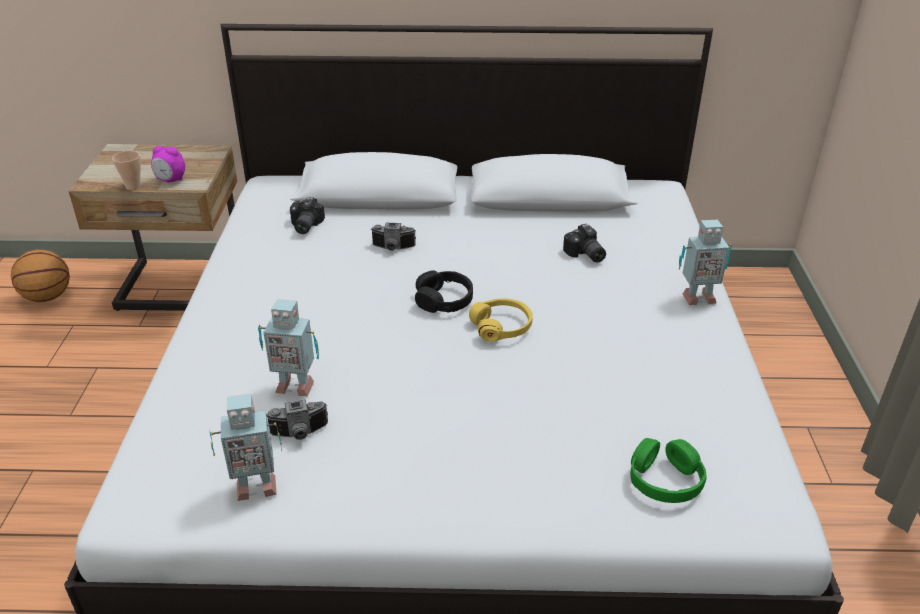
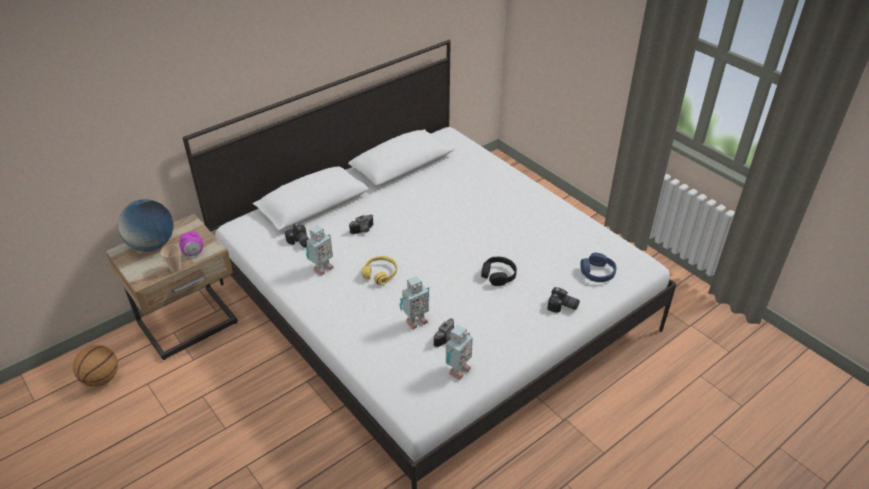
camera: 40 degrees left, 5 degrees up
black headphones [415,270,473,313] -> black headphones moved to [481,257,517,286]
yellow headphones [469,298,533,342] -> yellow headphones moved to [362,256,397,285]
camera [563,224,606,263] -> camera moved to [547,287,580,313]
green headphones [630,438,707,503] -> blue headphones [580,253,616,282]
toy robot [679,220,732,305] -> toy robot moved to [306,225,334,276]
none -> globe [118,199,174,251]

